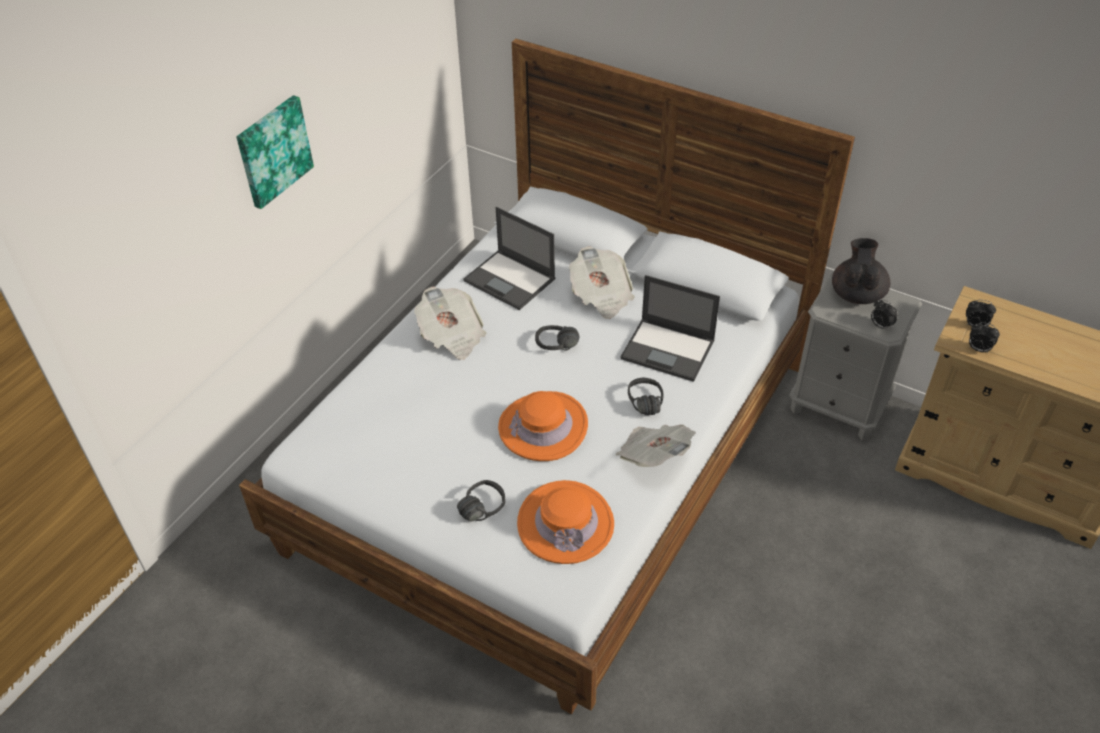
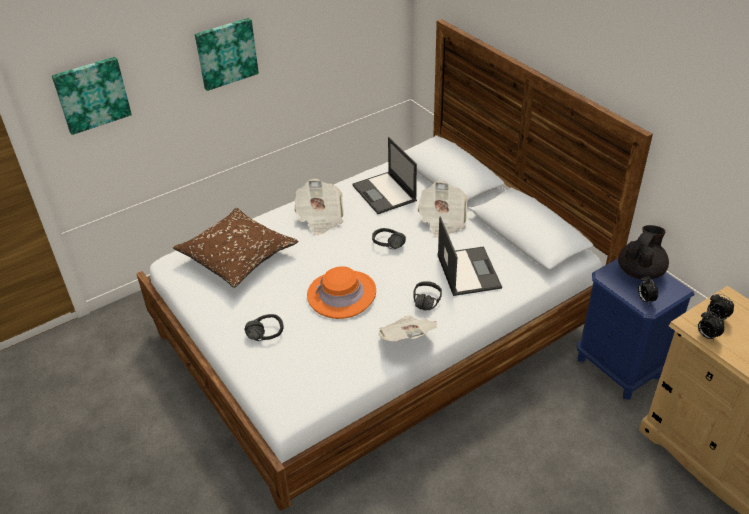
camera: 25 degrees right, 5 degrees down
orange hat [517,480,614,564] -> none
laptop [620,275,720,382] -> laptop turned 150 degrees counterclockwise [437,216,502,296]
grey nightstand [789,272,922,441] -> blue nightstand [577,258,695,400]
none -> picture [52,57,132,135]
none -> brown pillow [173,208,298,288]

